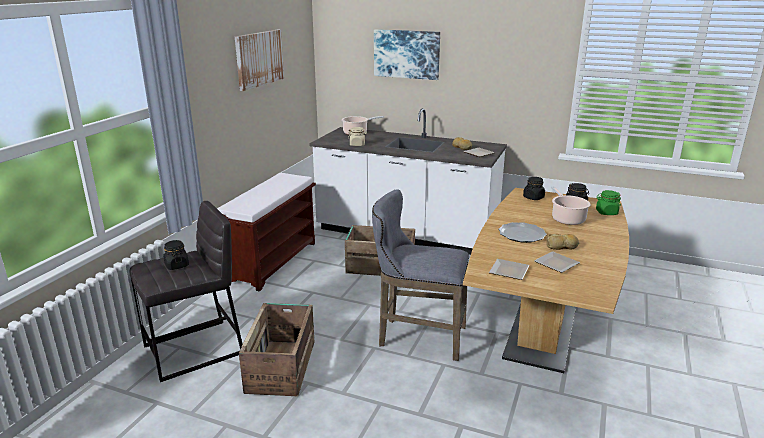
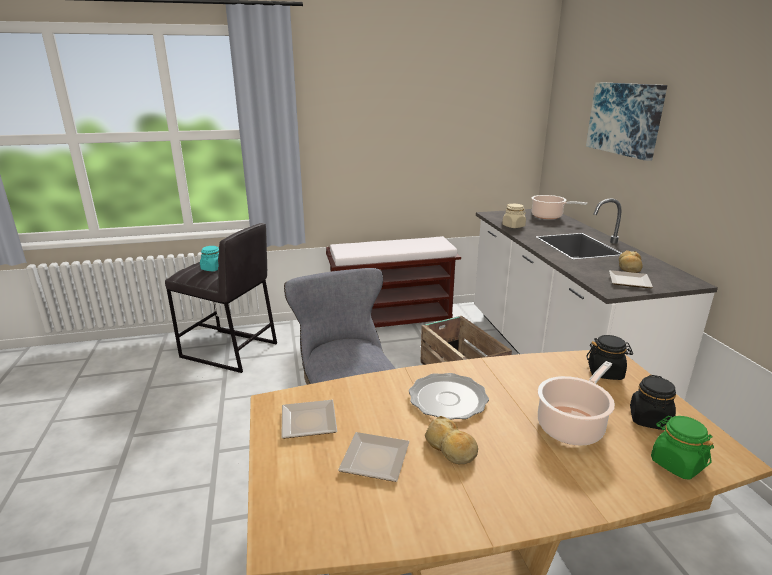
camera: 55 degrees right, 0 degrees up
black jar [163,240,189,270] -> turquoise jar [200,246,219,271]
picture [235,30,284,91] -> none
crate [239,303,315,396] -> none

